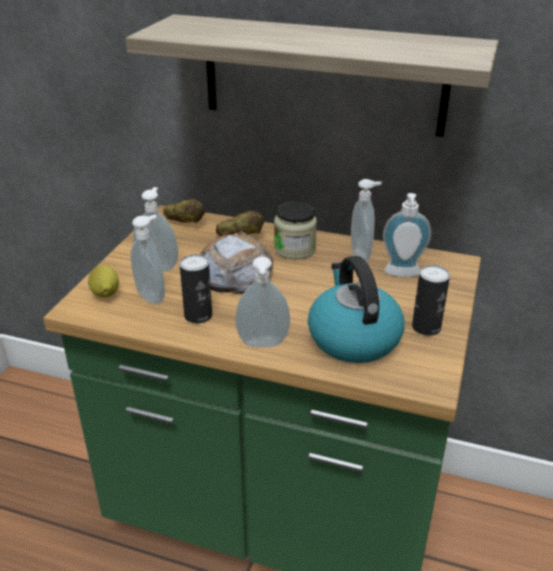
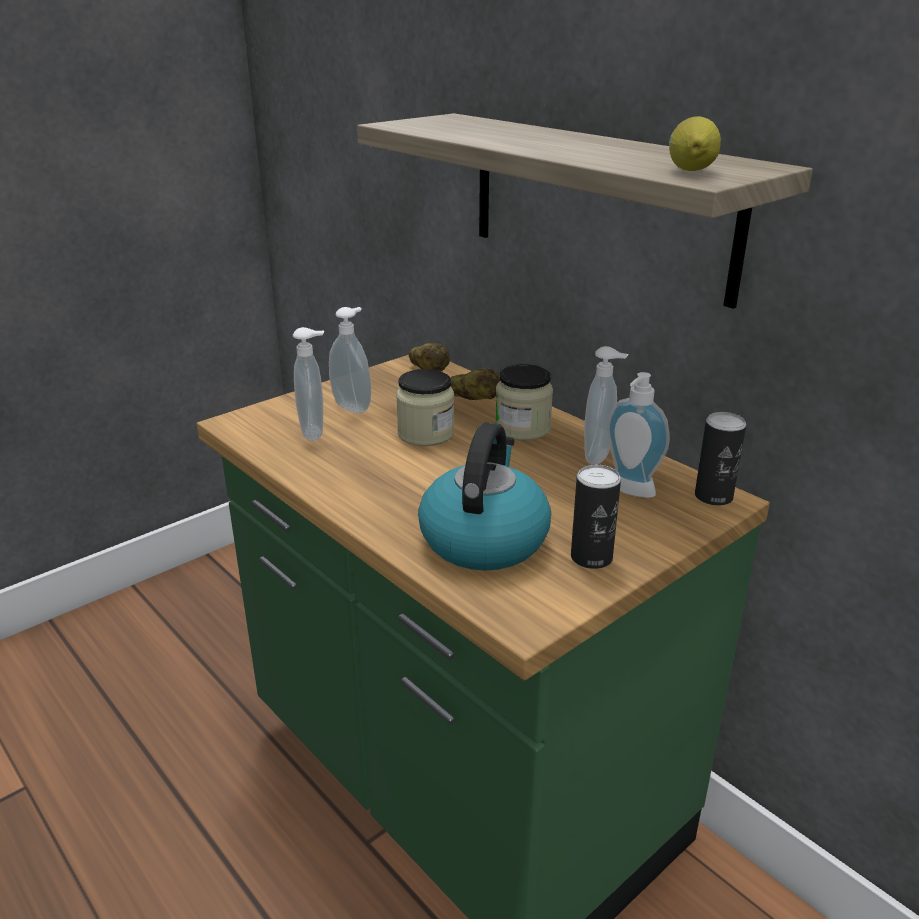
camera: 30 degrees right, 5 degrees down
lemon [88,265,119,297] -> lemon moved to [669,116,721,171]
can [179,254,212,323] -> can moved to [695,412,746,506]
bread [200,231,273,294] -> jar [396,369,454,446]
soap dispenser [235,257,290,348] -> none

